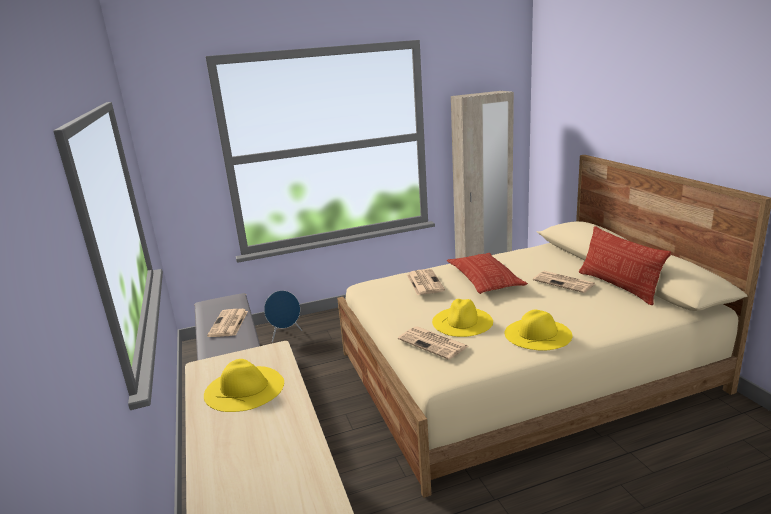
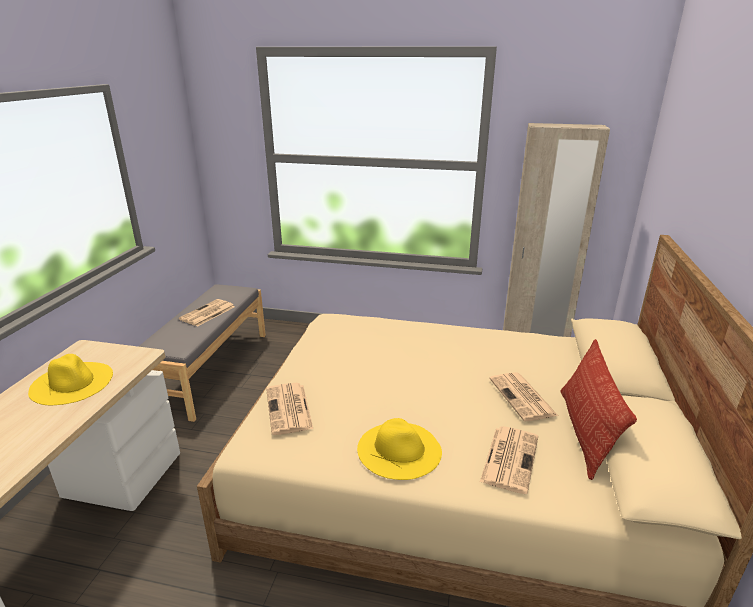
camera: 30 degrees right, 5 degrees up
blue speaker [264,290,302,342] -> none
newspaper [407,269,445,295] -> newspaper moved to [480,426,538,494]
yellow hat [432,299,493,337] -> none
pillow [447,253,528,294] -> none

